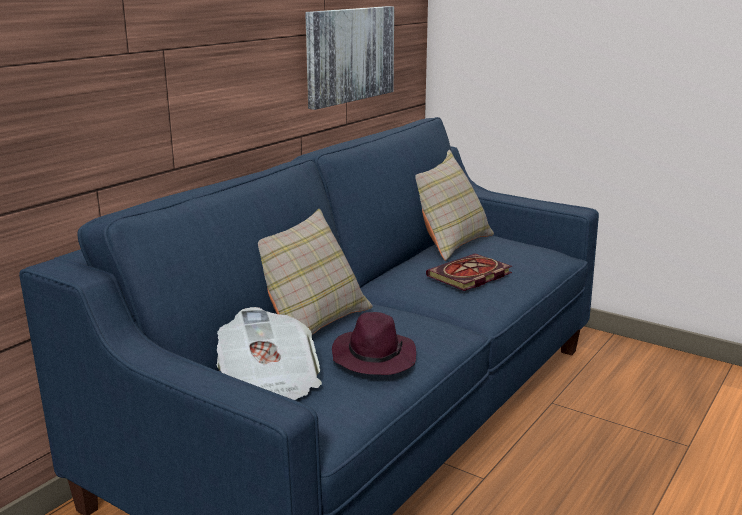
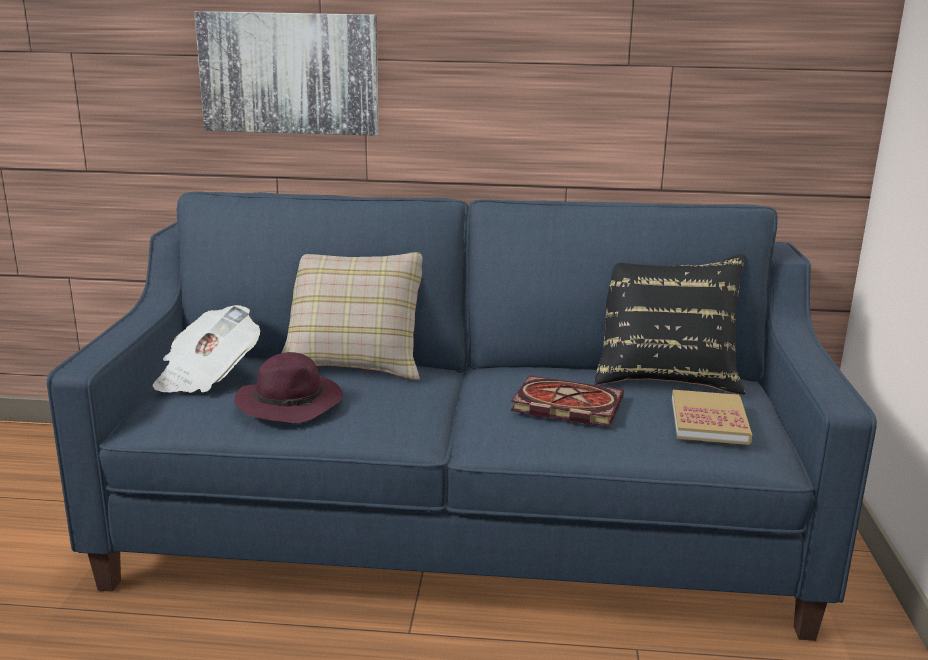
camera: 60 degrees right, 0 degrees up
picture [305,6,394,110] -> picture moved to [194,11,379,136]
beige pillow [415,150,494,261] -> black pillow [595,254,746,395]
none -> book [672,390,752,445]

